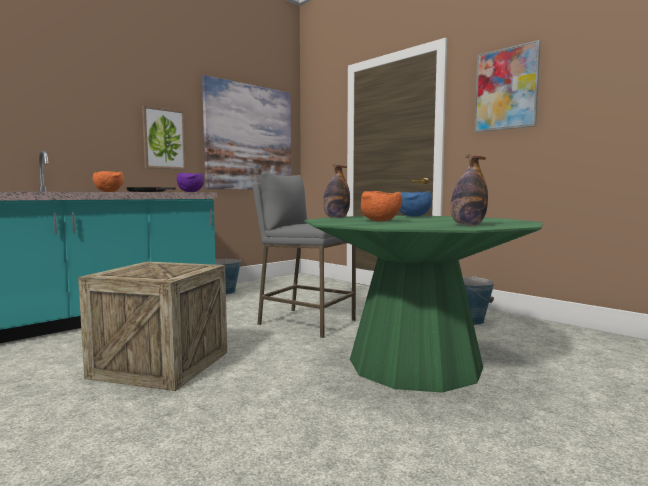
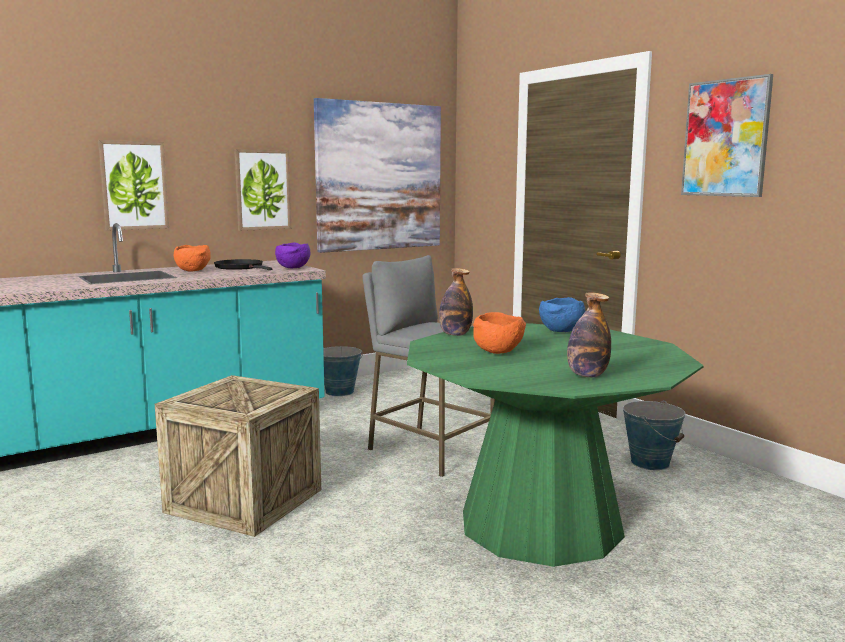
camera: 10 degrees right, 5 degrees up
none -> picture [98,140,169,231]

